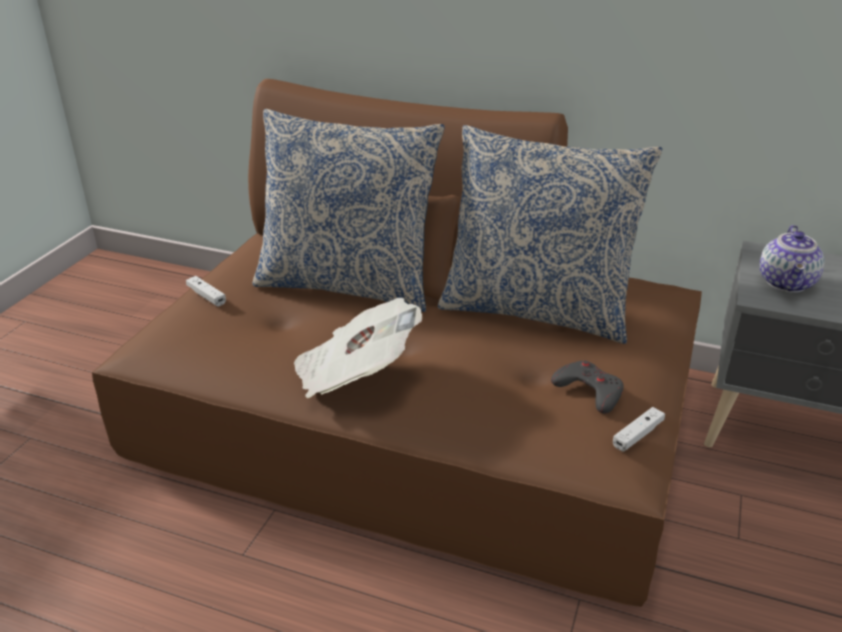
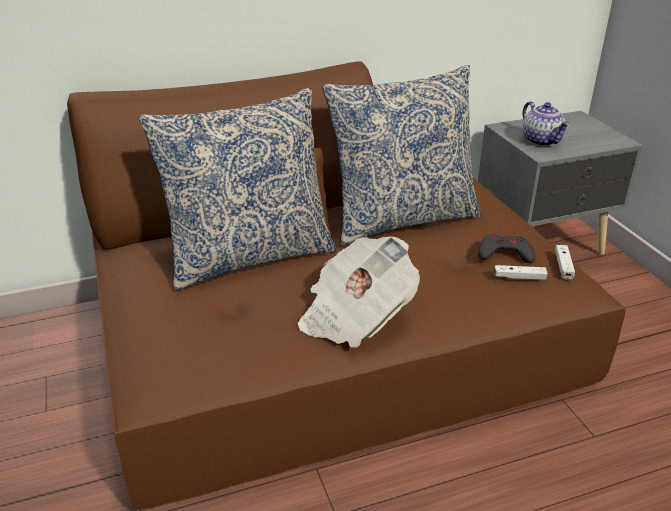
camera: 40 degrees left, 0 degrees up
white game controller [186,276,226,306] -> white game controller moved to [494,265,548,281]

